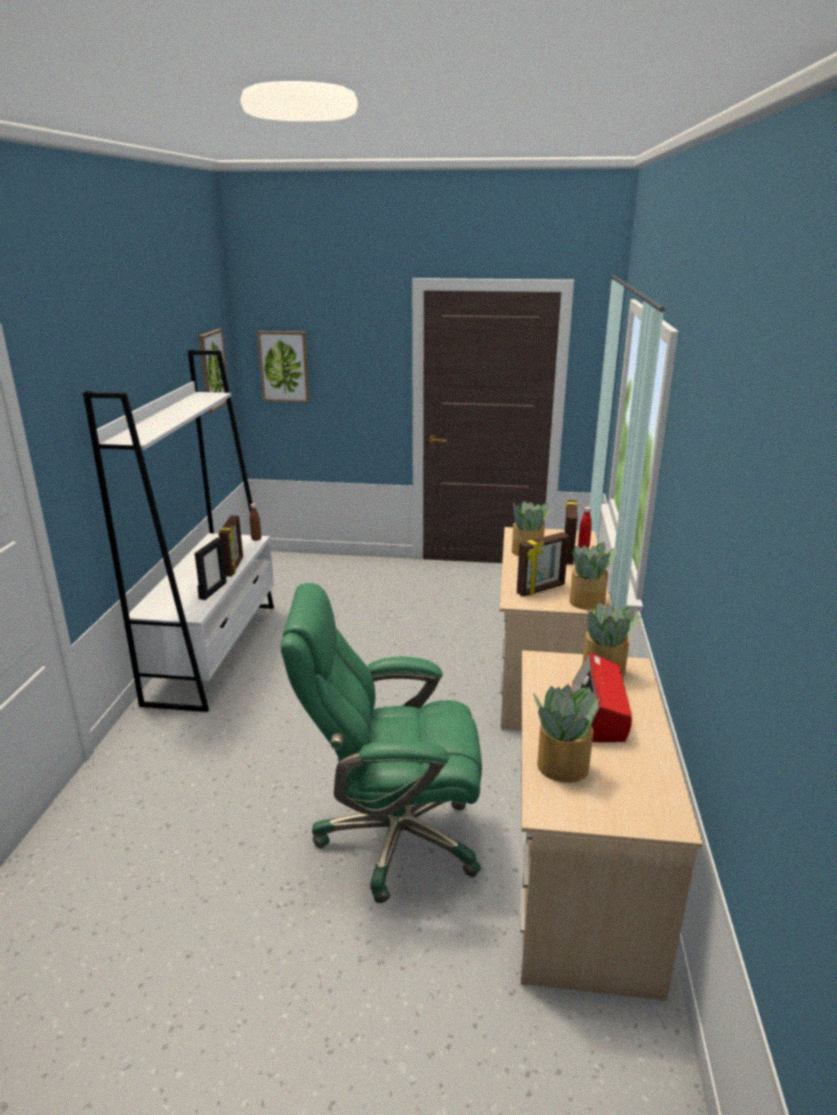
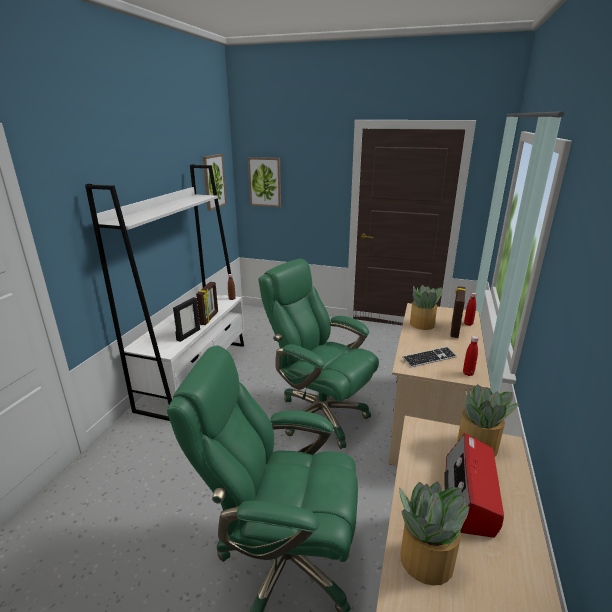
camera: 10 degrees right, 0 degrees up
picture frame [517,532,569,597] -> keyboard [402,347,457,367]
potted plant [569,542,617,610] -> red bottle [463,336,479,376]
none -> green office chair [258,259,379,449]

